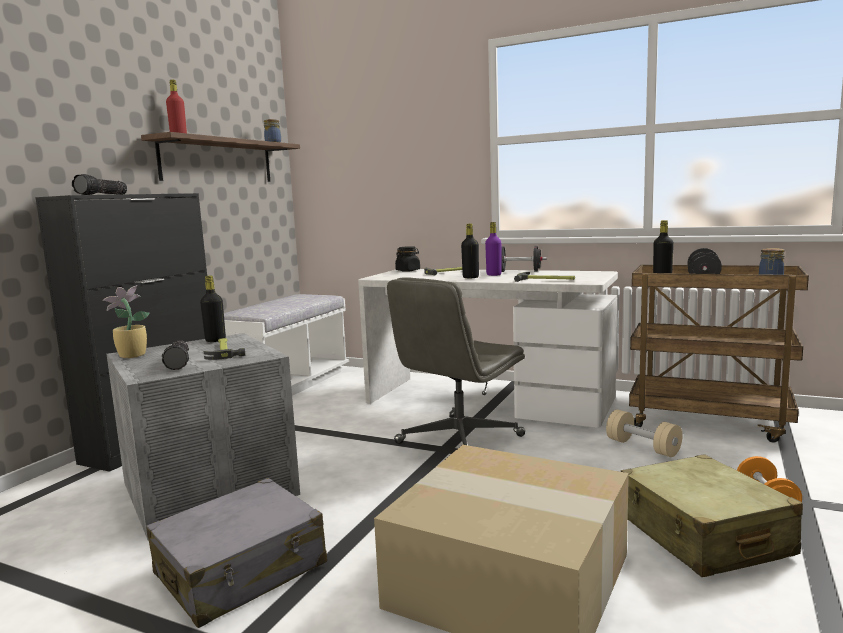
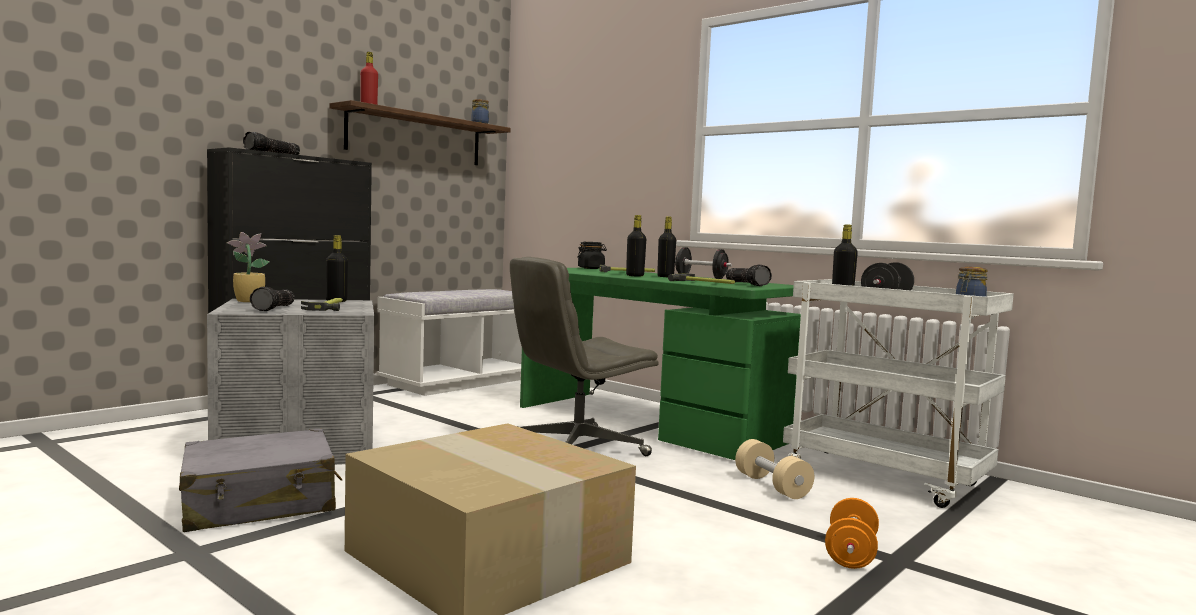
camera: 15 degrees right, 5 degrees down
white desk [358,269,618,428] -> green desk [520,268,801,460]
purple bottle [485,222,502,276] -> black bottle [657,216,676,277]
beige suitcase [621,454,803,577] -> none
brown cart [629,265,809,442] -> white cart [783,279,1014,508]
none -> flashlight [726,265,772,286]

